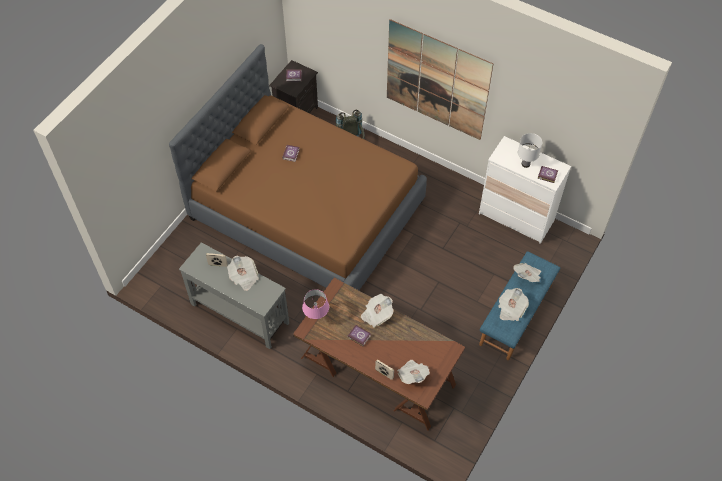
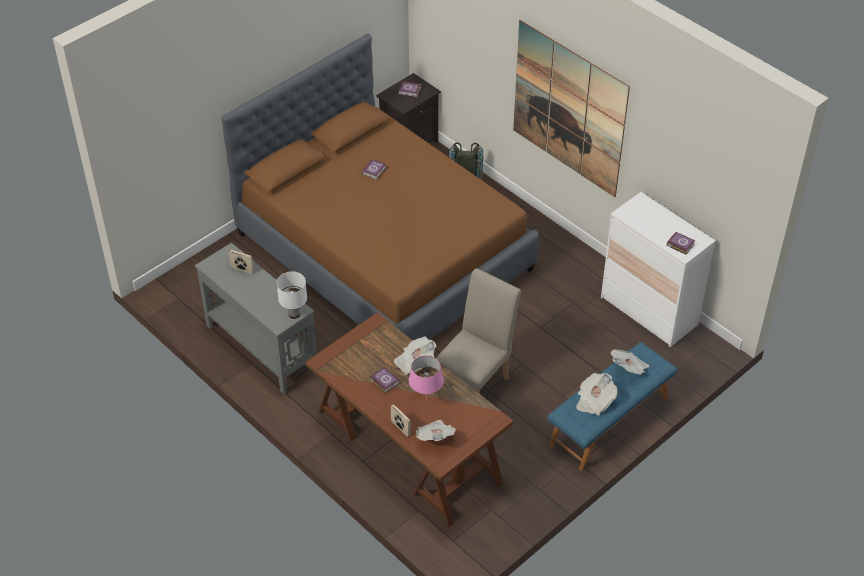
camera: 15 degrees right, 10 degrees down
newspaper [227,256,259,291] -> none
pink table lamp [302,289,329,319] -> pink table lamp moved to [409,355,444,400]
white table lamp [518,133,542,168] -> white table lamp moved to [276,271,307,319]
none -> beige chair [436,268,521,394]

